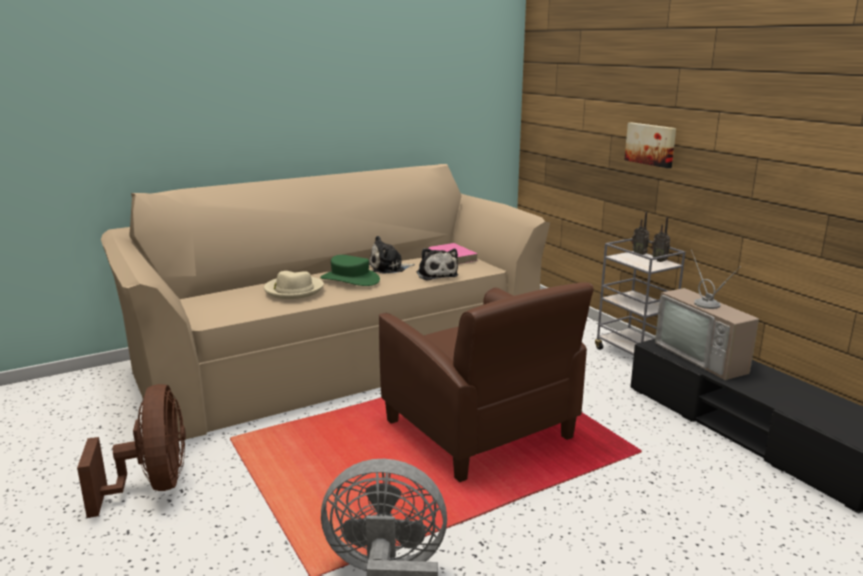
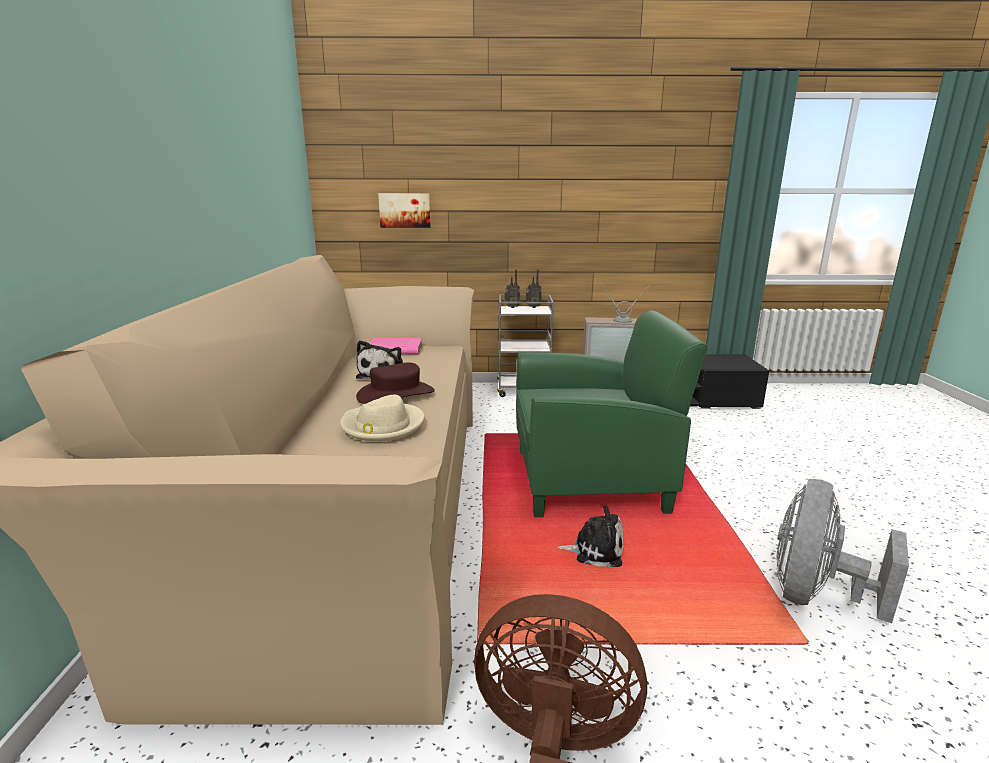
camera: 60 degrees left, 0 degrees up
green hat [320,255,380,286] -> brown hat [356,363,435,404]
brown armchair [379,282,594,482] -> green armchair [516,310,707,517]
plush toy [417,248,458,280] -> plush toy moved to [558,505,624,567]
picture [624,122,676,168] -> picture moved to [378,193,431,228]

